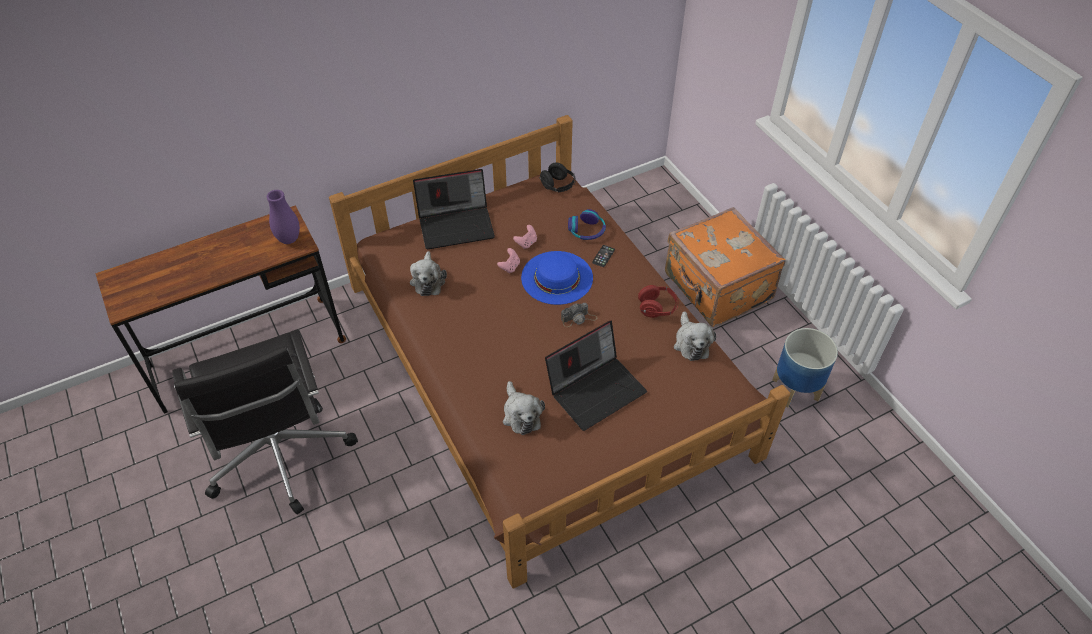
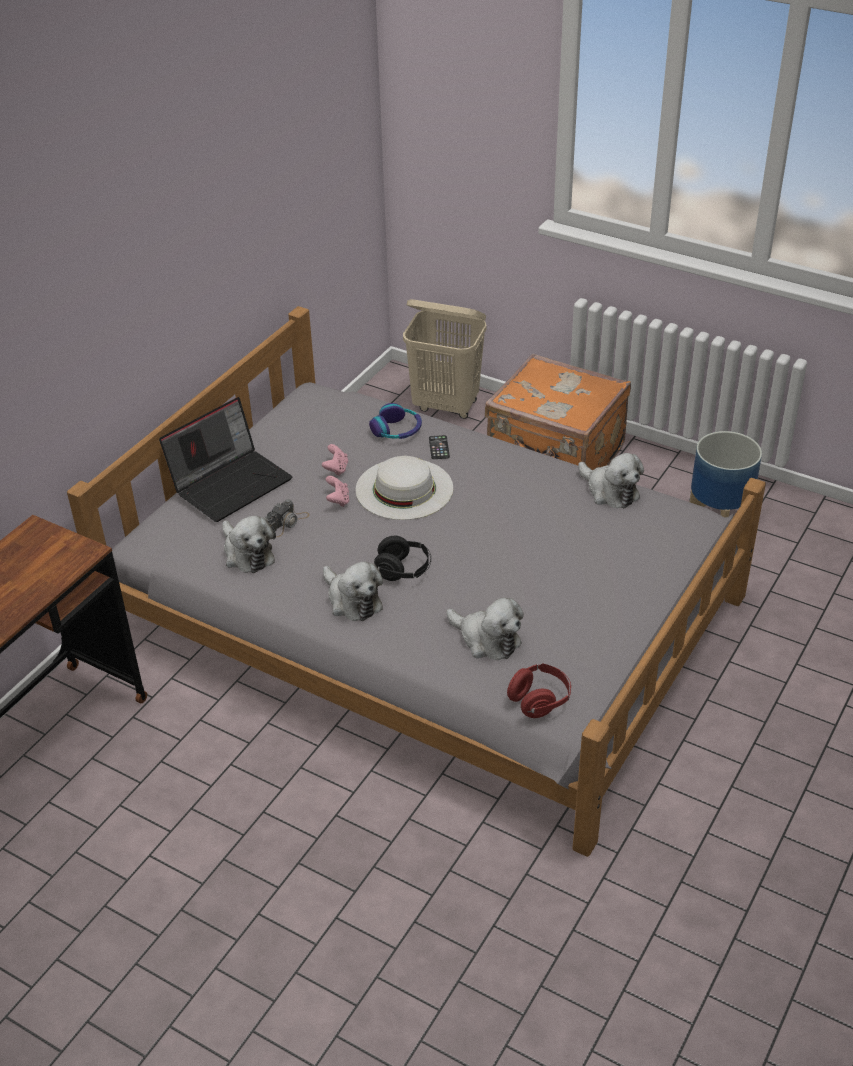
camera: 30 degrees left, 10 degrees down
black office chair [172,329,358,515] -> none
purple vase [267,190,300,244] -> none
brown bed [329,115,790,588] -> grey bed [67,306,766,857]
blue hat [521,251,593,305] -> white hat [356,456,453,520]
black headphones [539,162,576,192] -> black headphones moved to [374,536,431,581]
laptop [545,321,647,431] -> none
camera [561,303,597,327] -> camera moved to [265,499,310,537]
red headphones [638,285,679,318] -> red headphones moved to [507,664,571,718]
none -> plush toy [323,562,383,621]
none -> beige laundry basket [403,299,487,419]

